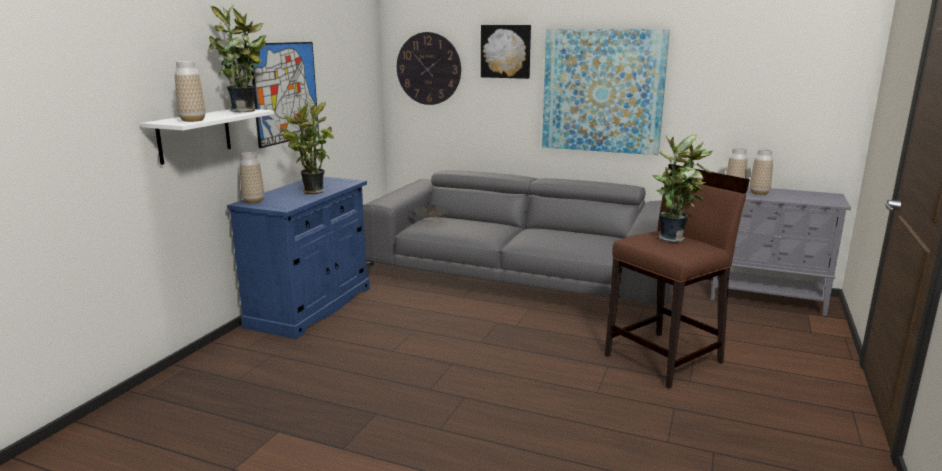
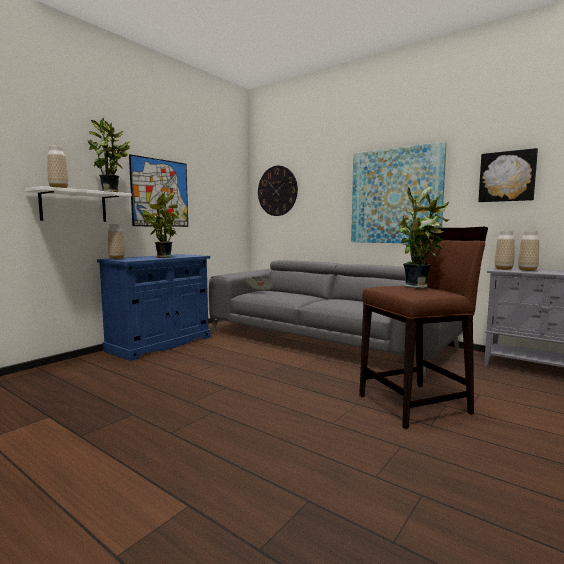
camera: 15 degrees right, 10 degrees down
picture [481,25,531,79] -> picture moved to [478,148,538,202]

